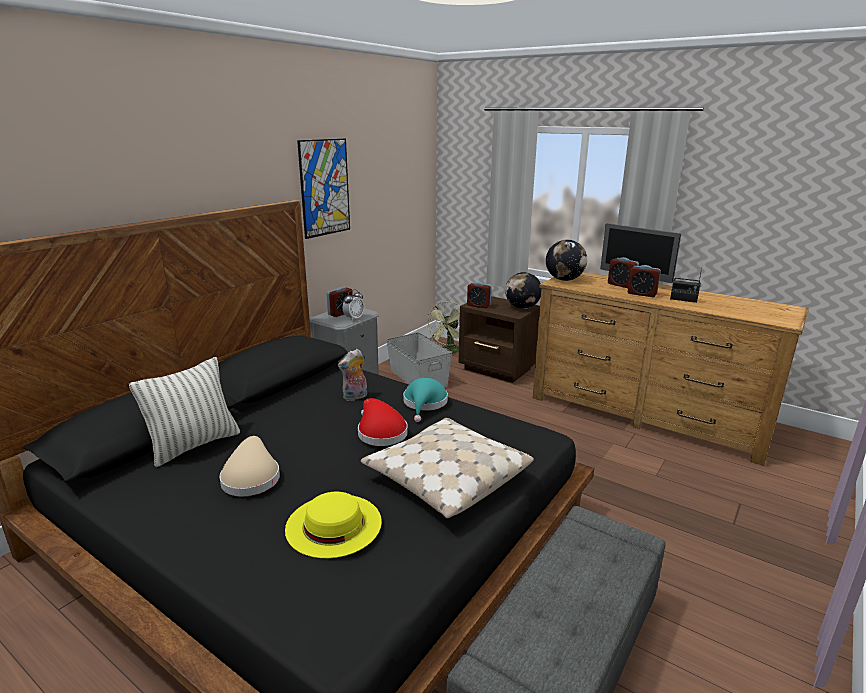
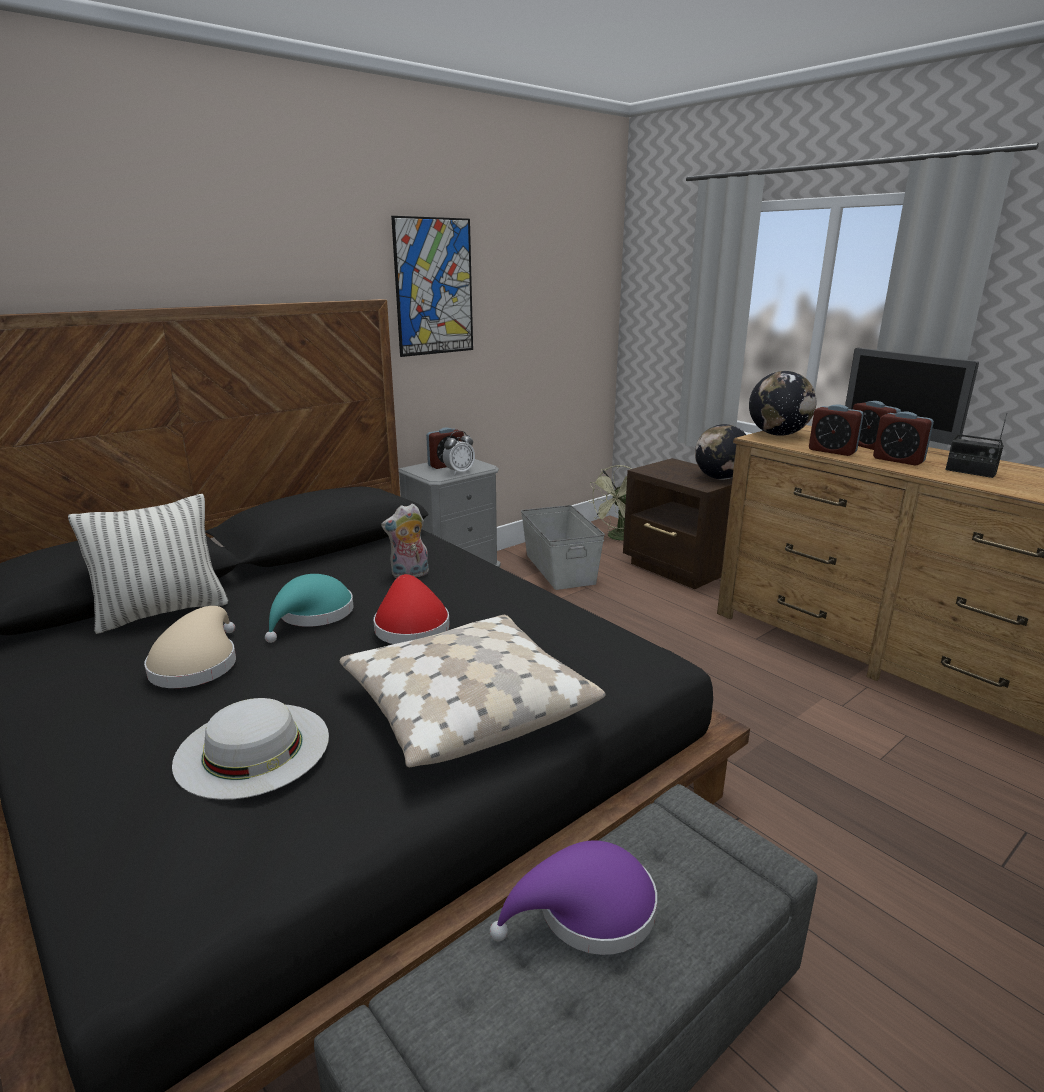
camera: 15 degrees right, 0 degrees up
yellow hat [285,492,382,558] -> white hat [172,698,329,800]
turquoise hat [403,378,448,422] -> turquoise hat moved to [265,574,354,643]
alarm clock [467,282,491,308] -> alarm clock moved to [809,405,864,456]
none -> purple hat [490,840,657,955]

